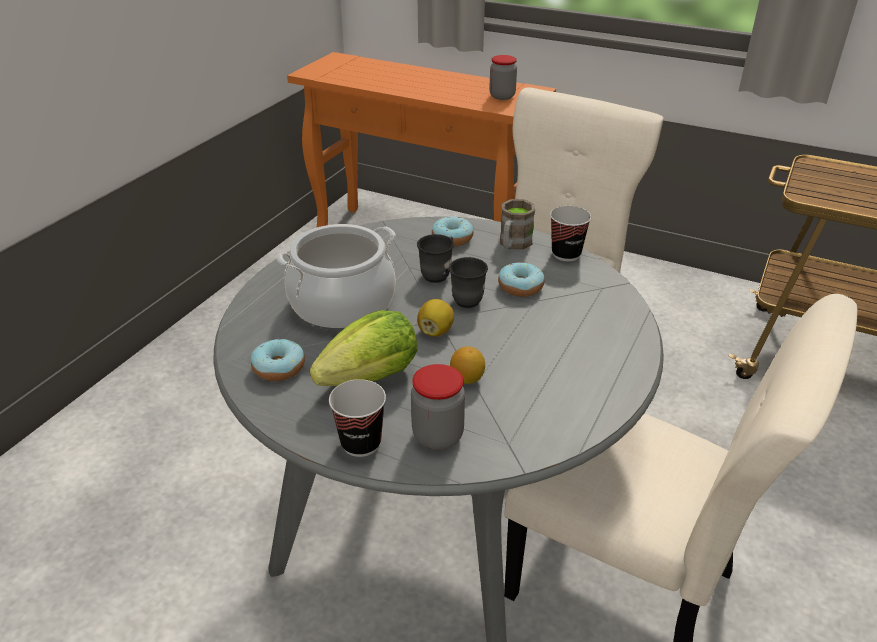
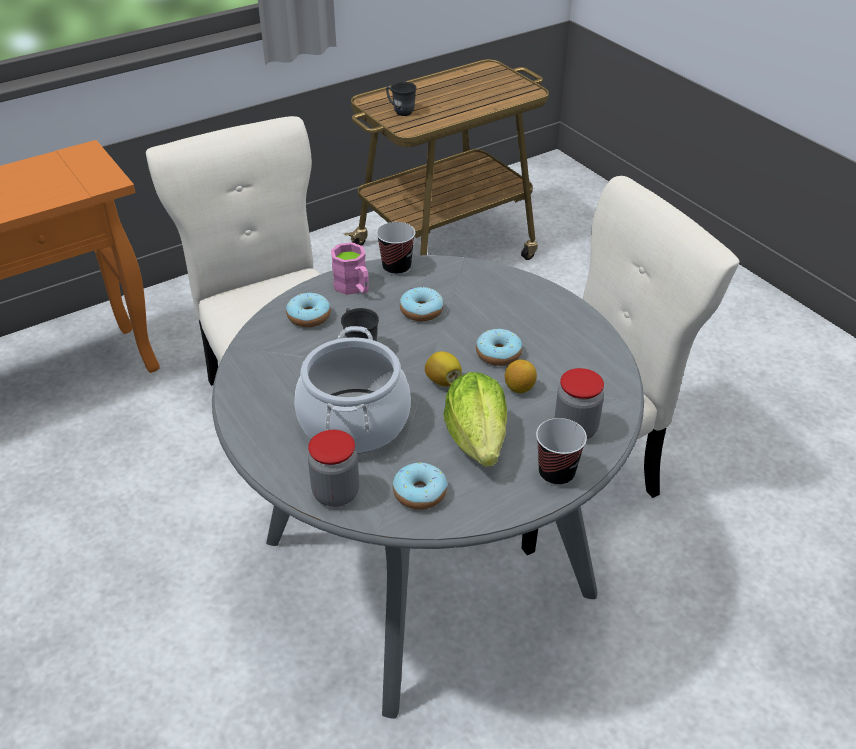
camera: 60 degrees left, 5 degrees up
grey mug [449,257,488,308] -> grey mug moved to [386,82,417,116]
jar [489,55,517,100] -> jar moved to [308,430,359,507]
brown mug [500,199,535,249] -> pink mug [331,242,369,295]
none -> donut [476,329,522,366]

